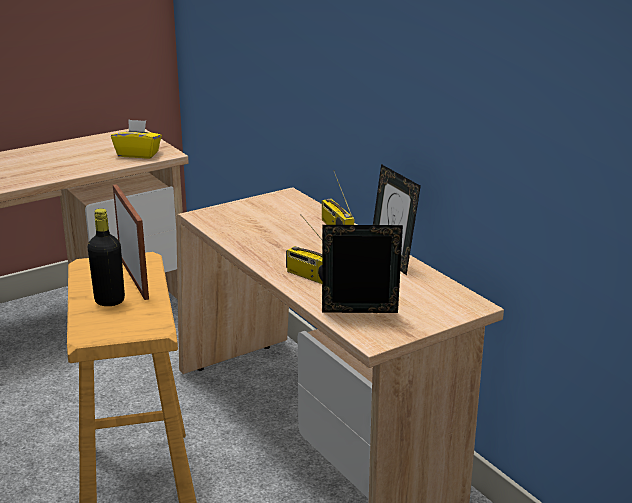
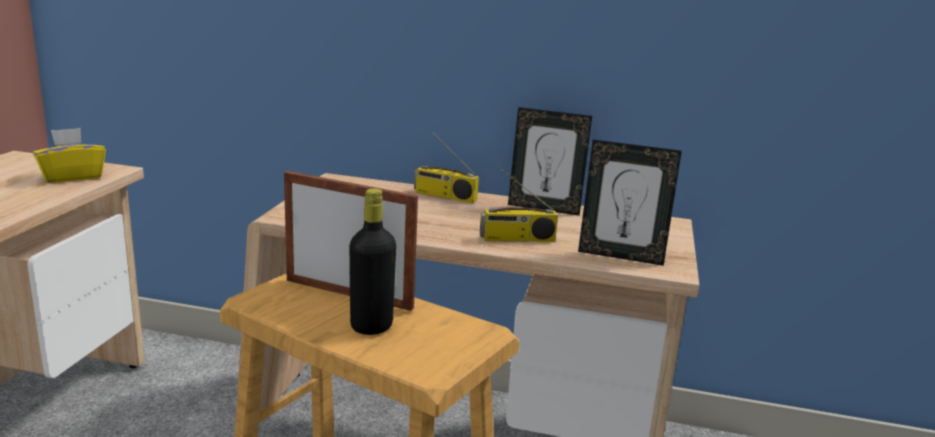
camera: 45 degrees left, 5 degrees down
picture frame [322,225,403,313] -> picture frame turned 120 degrees counterclockwise [578,140,682,266]

